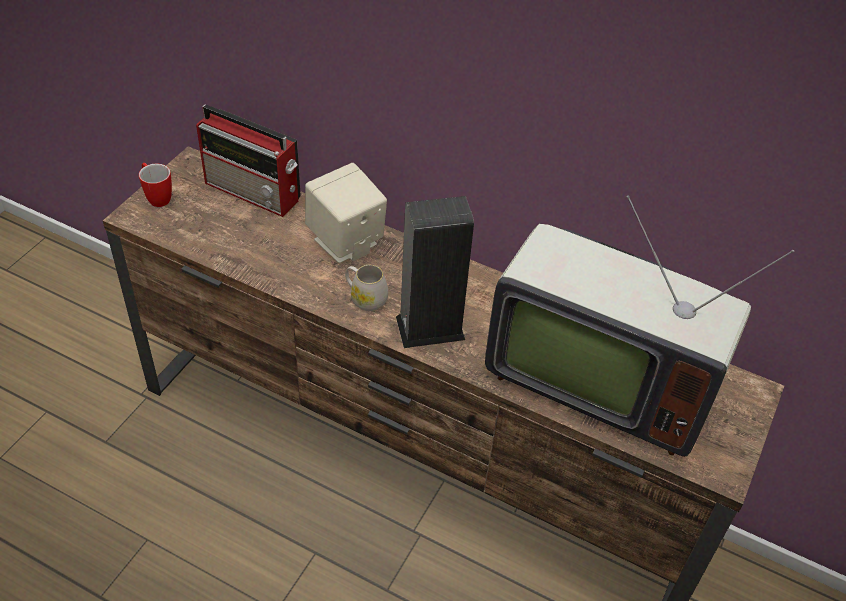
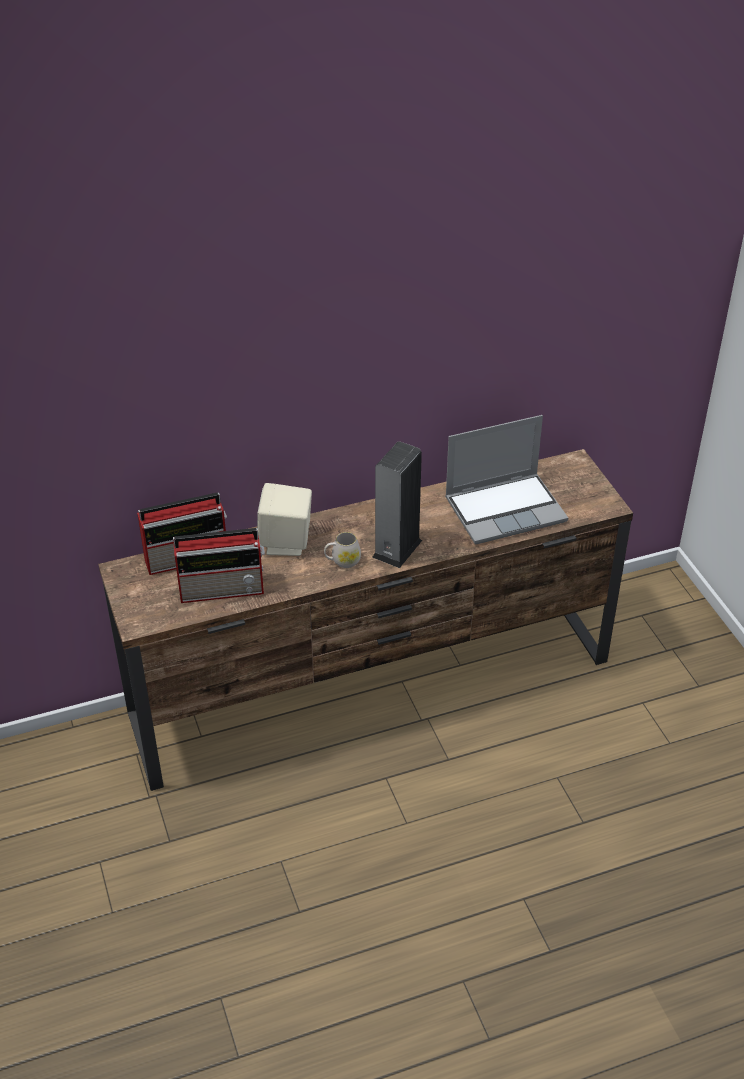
camera: 45 degrees left, 5 degrees down
mug [139,163,172,207] -> none
television [485,195,794,457] -> laptop [445,415,568,544]
none -> radio [173,528,265,603]

